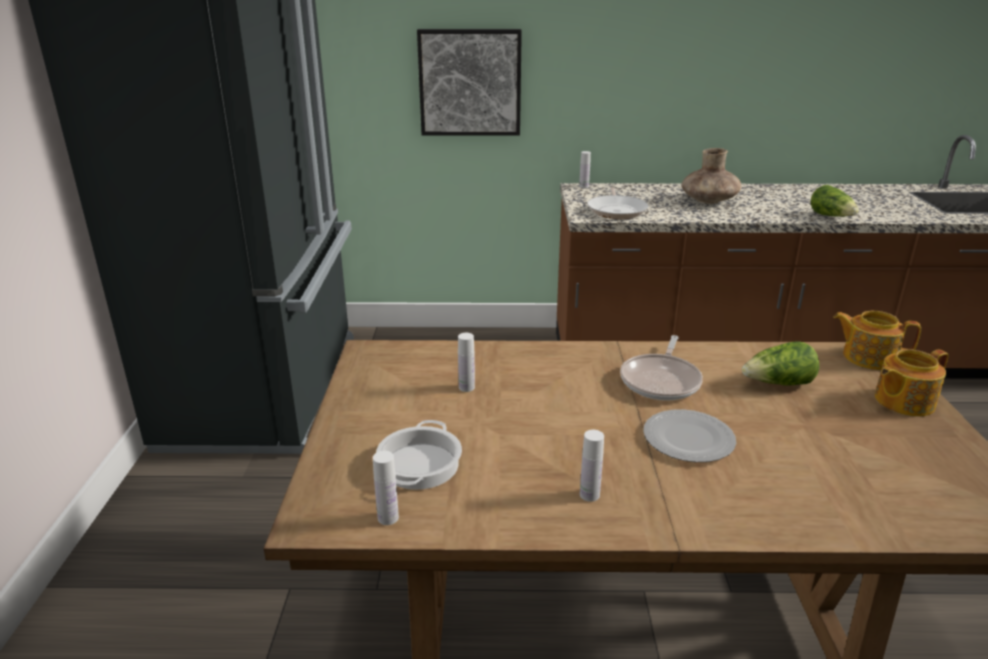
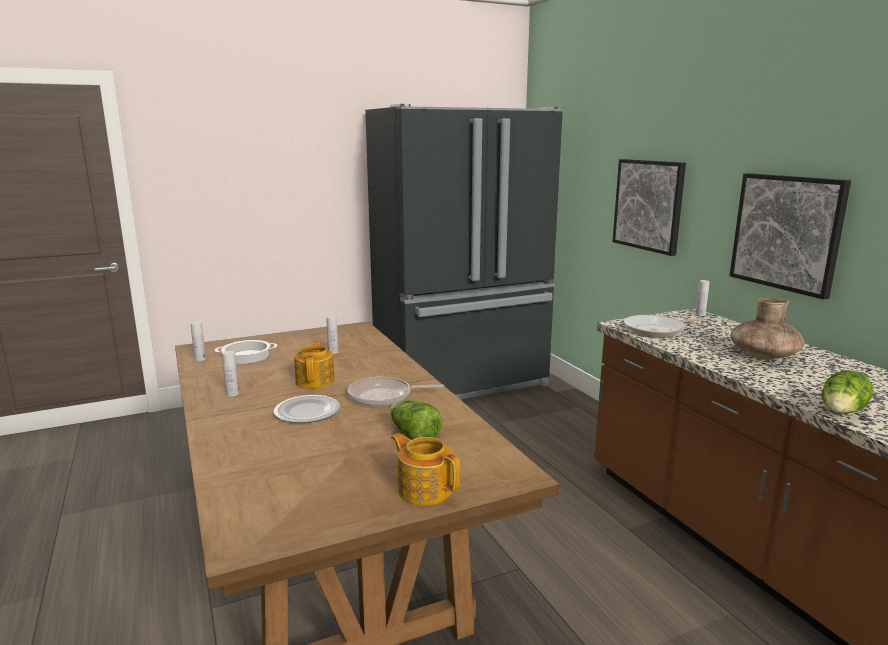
camera: 65 degrees right, 10 degrees down
teapot [833,310,921,370] -> teapot moved to [294,341,334,389]
none -> picture [730,173,851,300]

